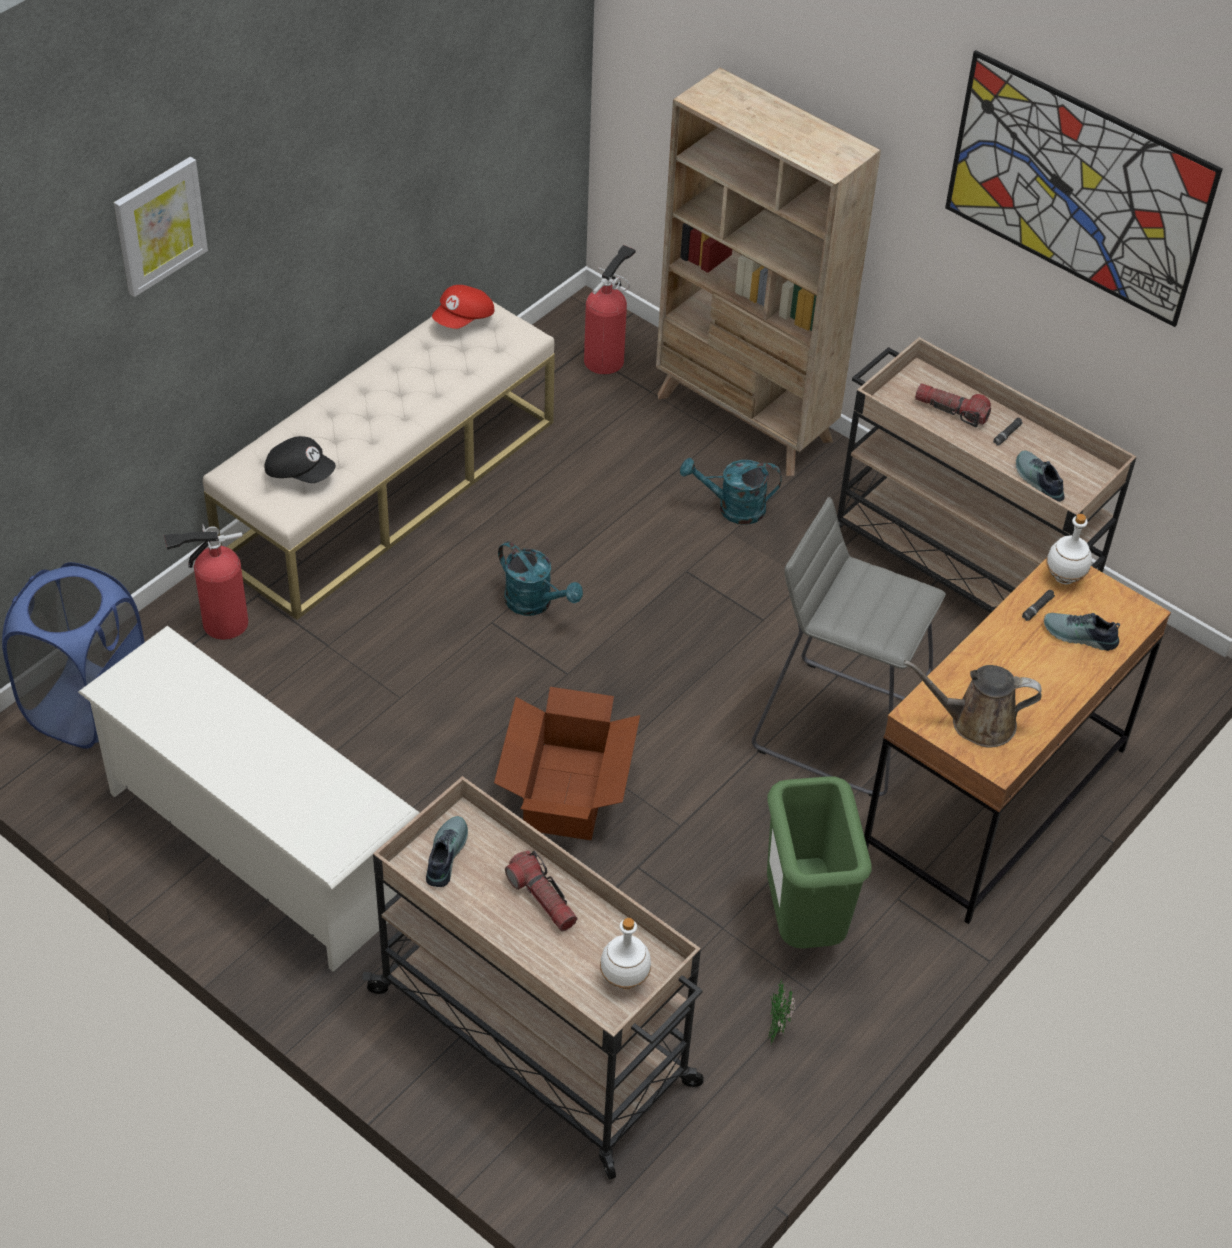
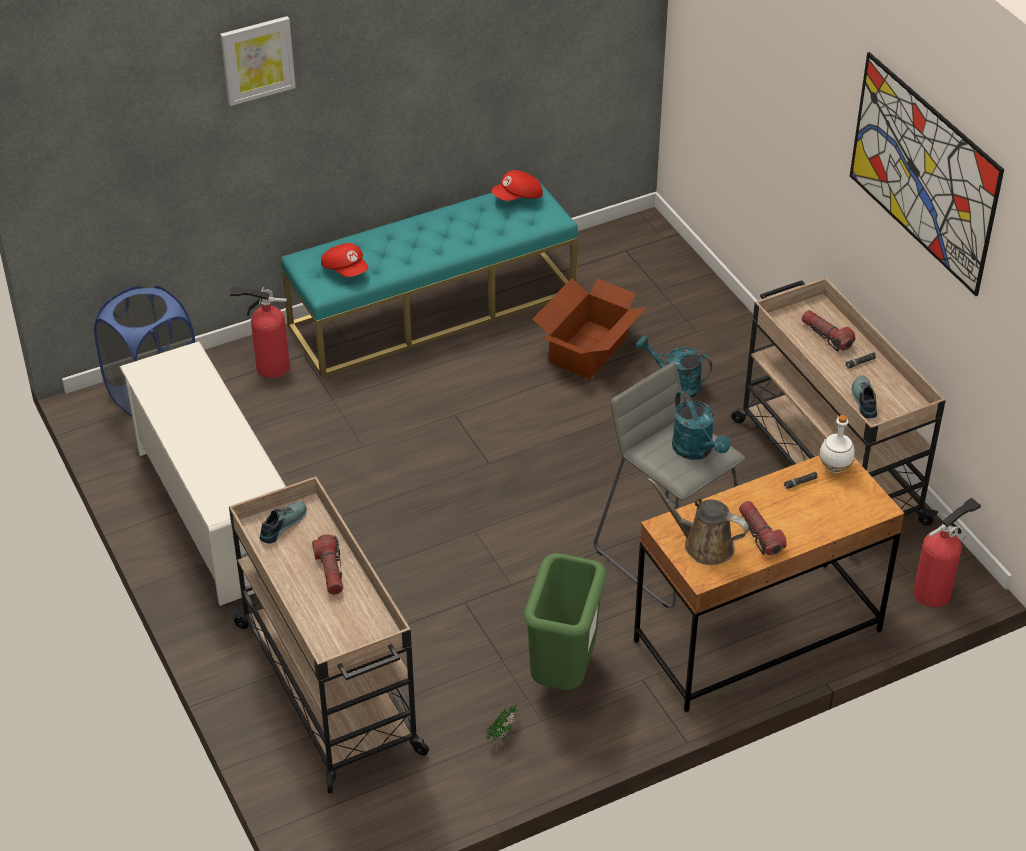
camera: 25 degrees right, 5 degrees down
beige bench [203,301,555,620] -> turquoise bench [281,179,578,378]
black cap [265,436,336,483] -> red cap [321,243,368,277]
cardboard box [494,687,640,840] -> cardboard box moved to [532,278,647,379]
turquoise watering can [498,541,583,616] -> turquoise watering can moved to [672,390,730,460]
fire extinguisher [584,245,636,374] -> fire extinguisher moved to [913,497,981,607]
white bottle [600,918,651,989] -> none
beige bookcase [656,68,881,476] -> none
shoe [1044,613,1120,651] -> none
none -> flashlight [739,501,787,555]

